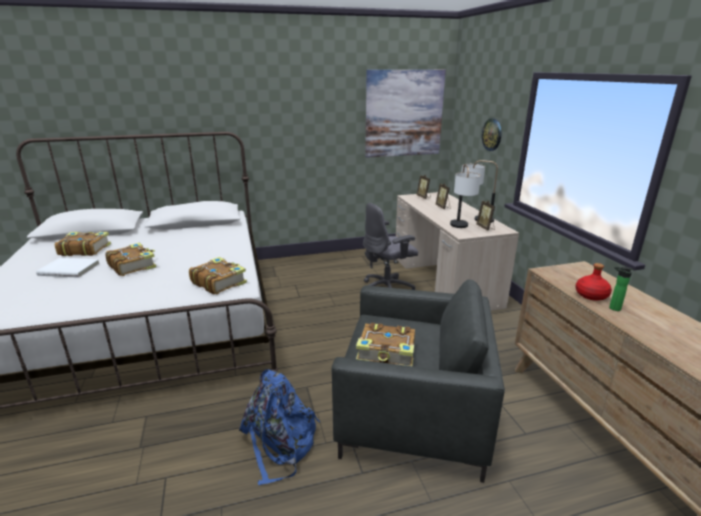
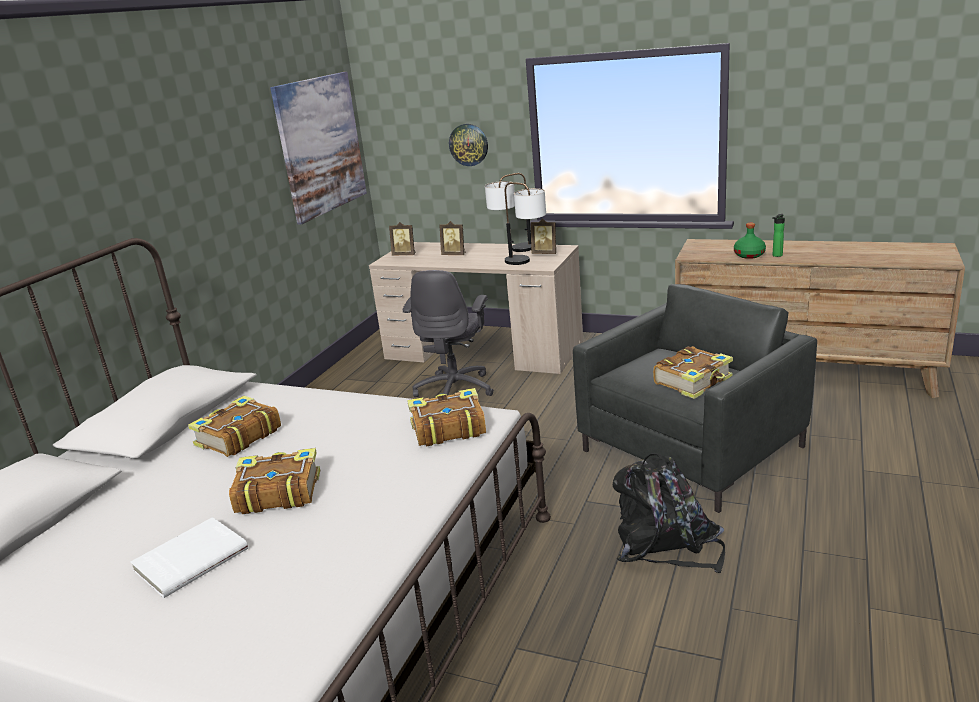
camera: 50 degrees left, 0 degrees up
book [55,232,111,256] -> book moved to [188,396,281,457]
blue backpack [239,370,320,485] -> black backpack [613,453,725,573]
red bottle [575,263,612,301] -> green bottle [734,223,766,259]

